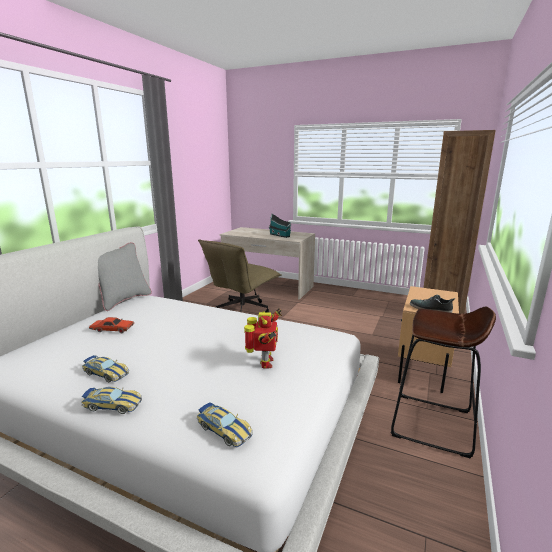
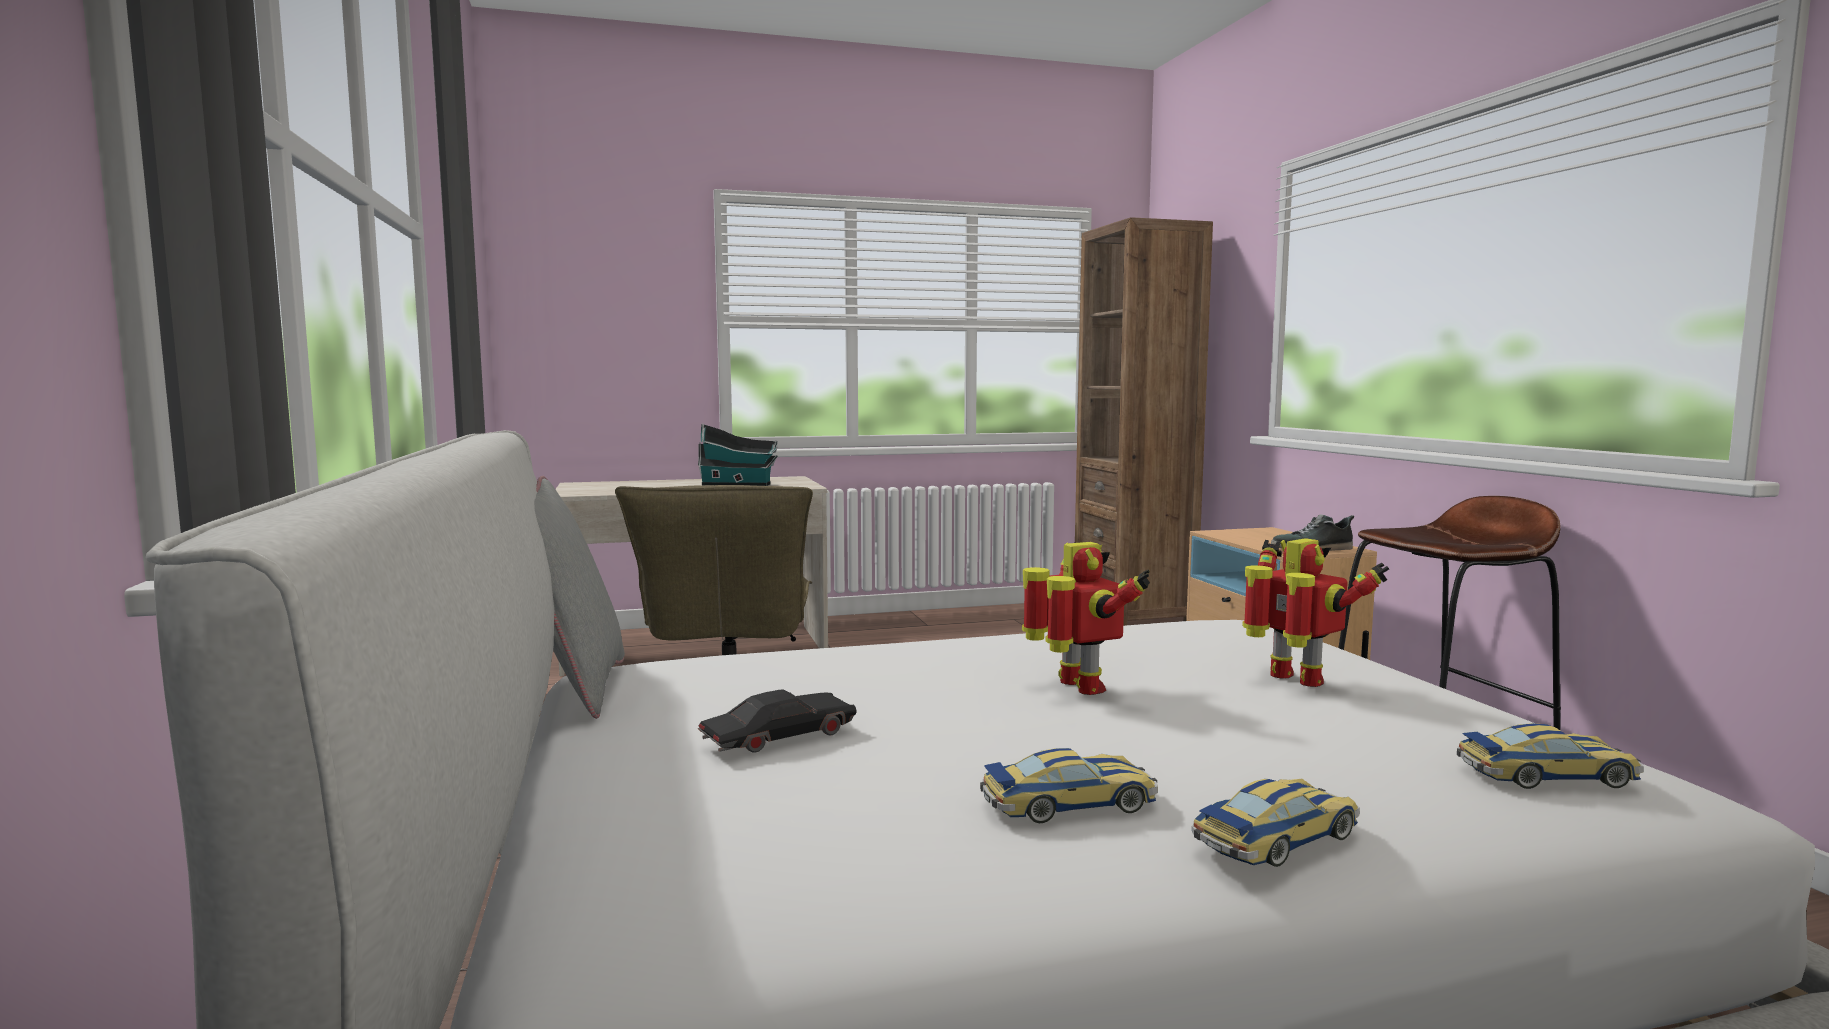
camera: 40 degrees left, 10 degrees down
red toy car [89,317,134,333] -> black toy car [698,690,856,753]
none -> toy robot [1022,542,1150,695]

